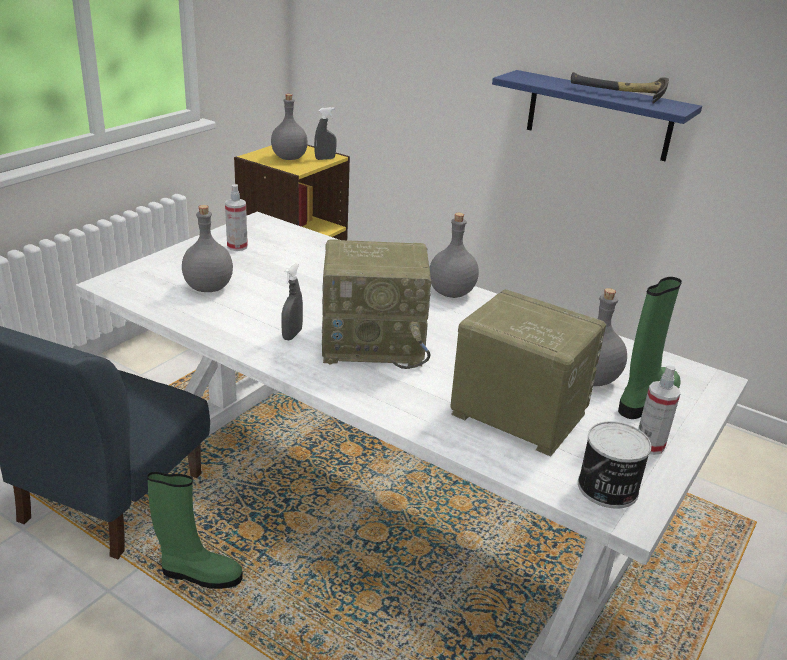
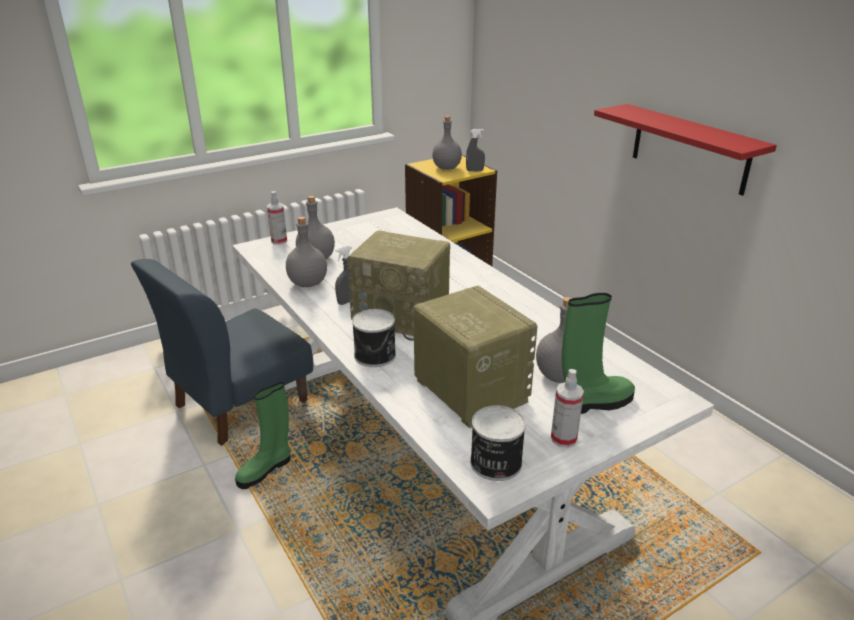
camera: 25 degrees right, 0 degrees up
green boot [147,472,243,589] -> green boot turned 105 degrees clockwise [235,382,291,489]
spray bottle [225,184,248,251] -> spray bottle moved to [267,191,287,245]
grey bottle [429,213,479,298] -> grey bottle moved to [286,217,327,287]
blue shelf [492,70,702,161] -> red shelf [594,104,777,196]
hammer [571,72,669,104] -> none
none -> can [352,309,396,367]

